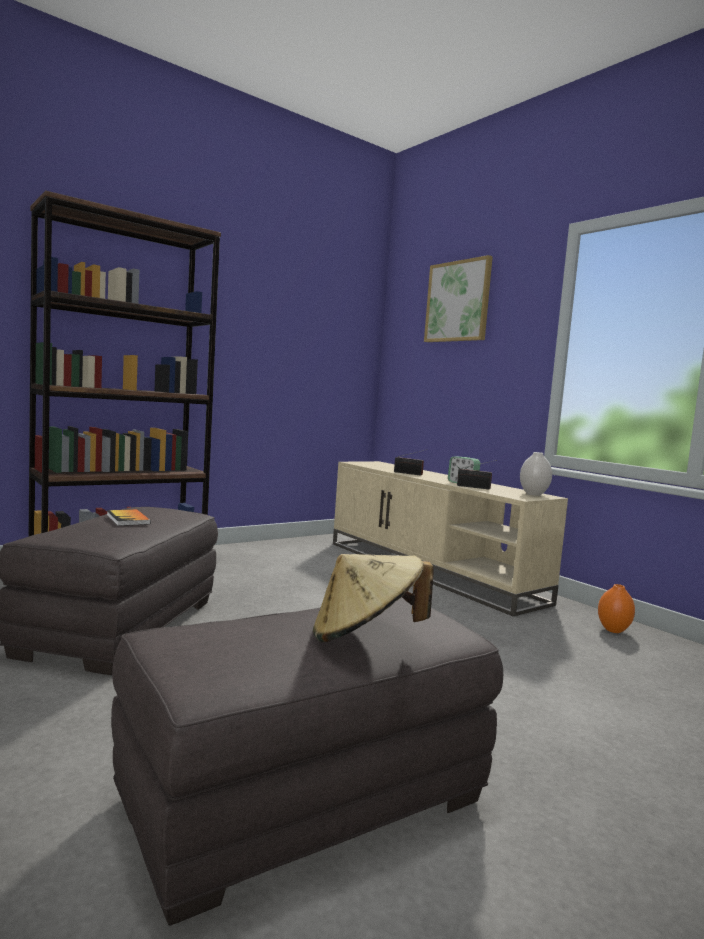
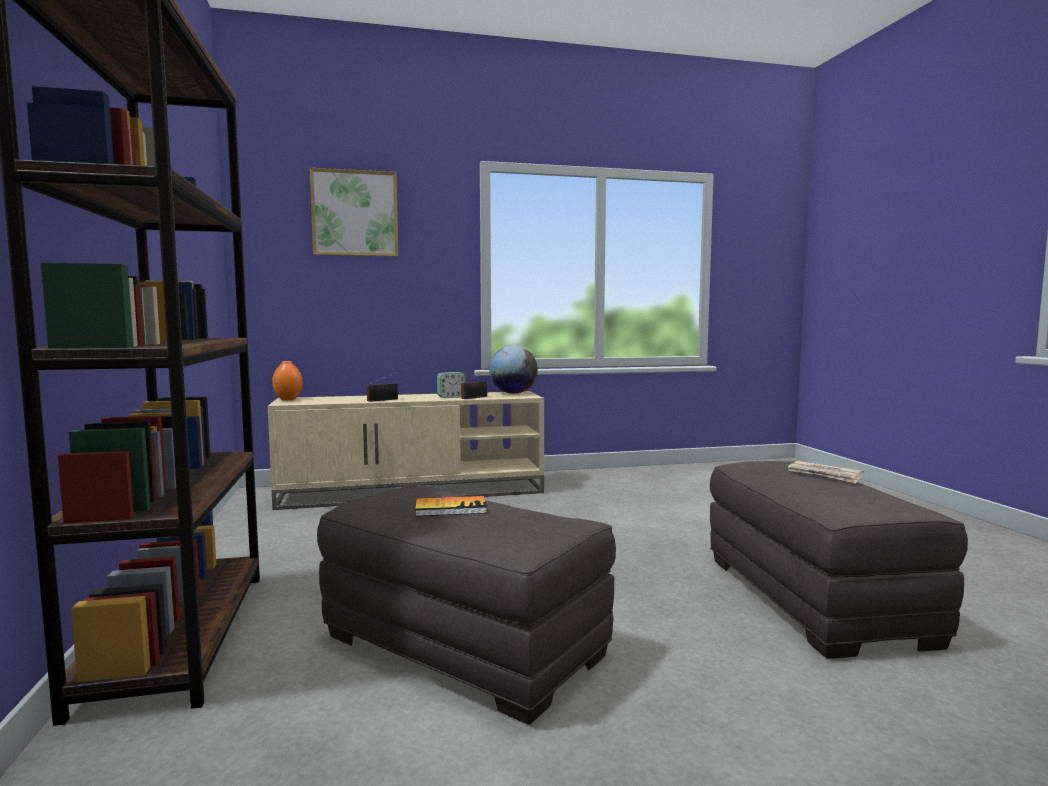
camera: 65 degrees left, 0 degrees up
beige hat [313,554,434,642] -> newspaper [788,461,864,483]
white vase [520,452,552,496] -> globe [489,345,538,394]
orange vase [598,584,635,633] -> orange vase moved to [272,361,302,400]

